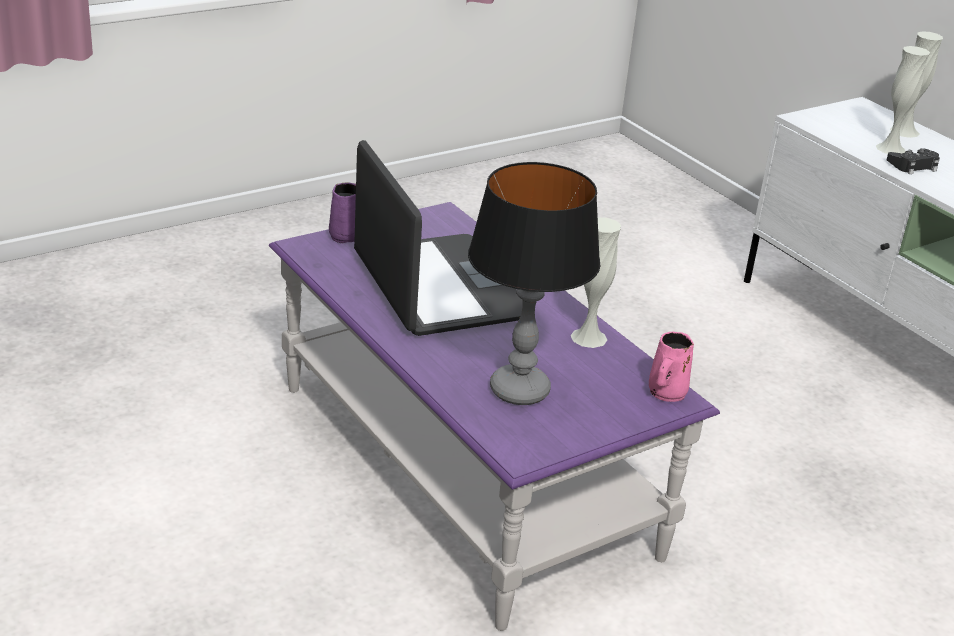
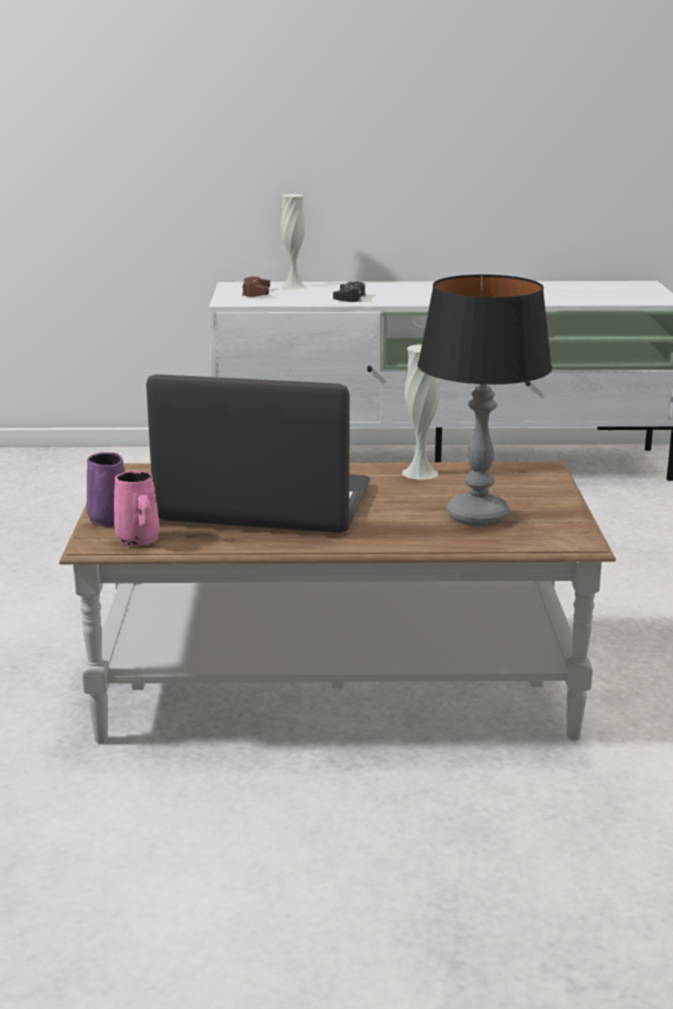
camera: 55 degrees left, 10 degrees down
purple coffee table [269,202,720,631] -> brown coffee table [59,462,616,744]
pink mug [649,332,694,402] -> pink mug moved to [114,470,160,546]
white vase [876,46,930,154] -> none
none -> brown game controller [242,277,270,297]

